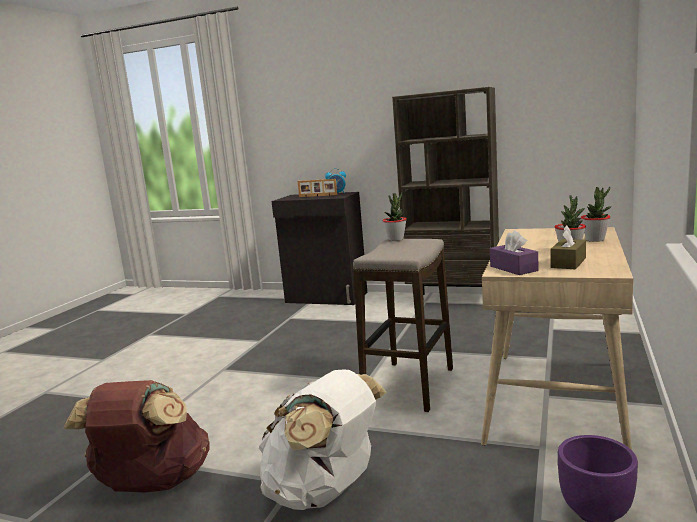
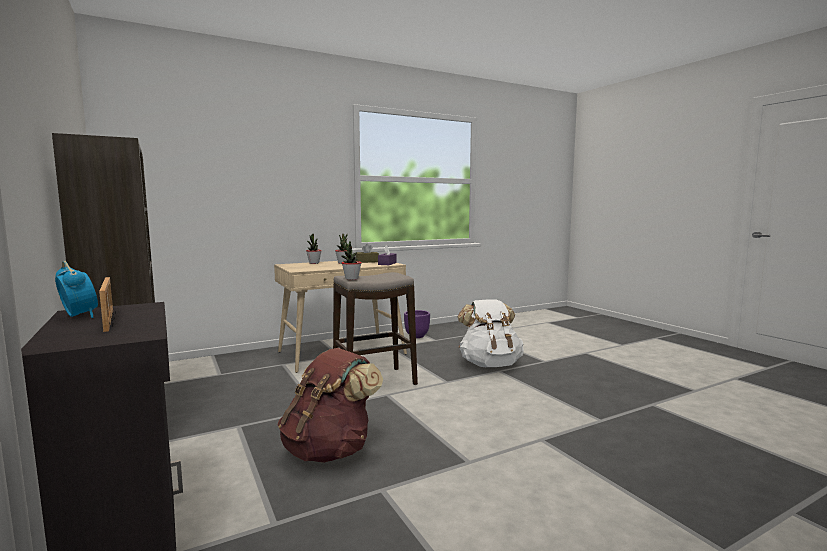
camera: 140 degrees left, 5 degrees down
brown backpack [63,380,209,492] -> brown backpack moved to [278,348,383,463]

